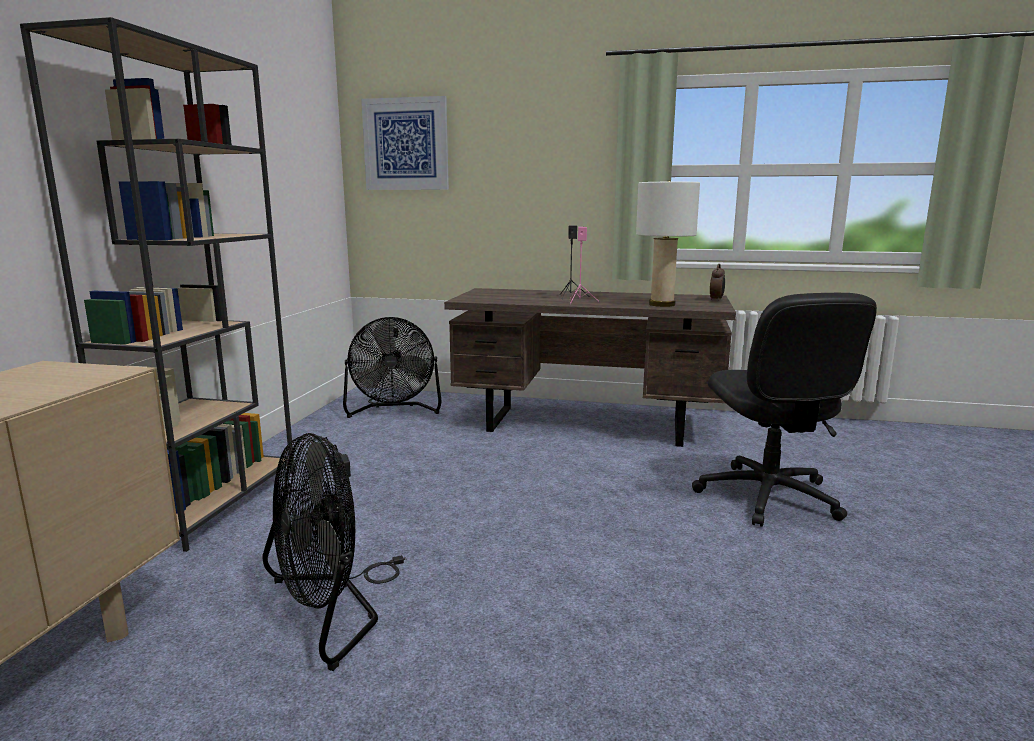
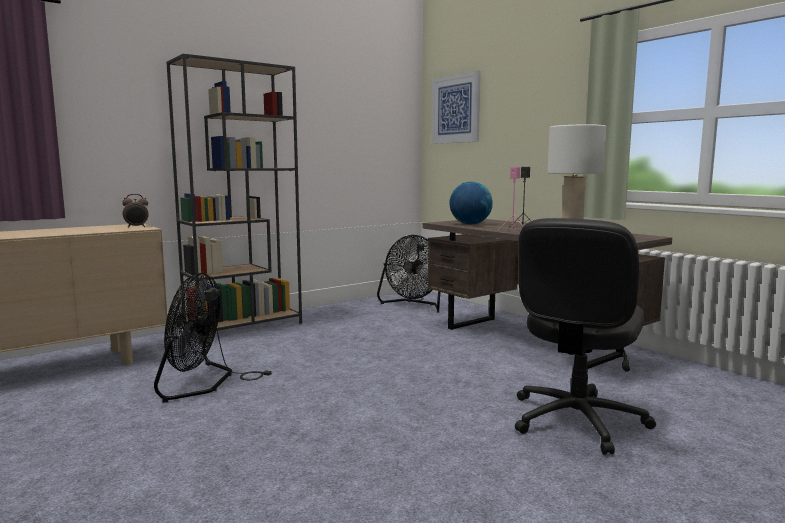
camera: 40 degrees right, 5 degrees down
alarm clock [710,264,725,301] -> alarm clock moved to [122,194,149,228]
none -> globe [450,181,493,224]

